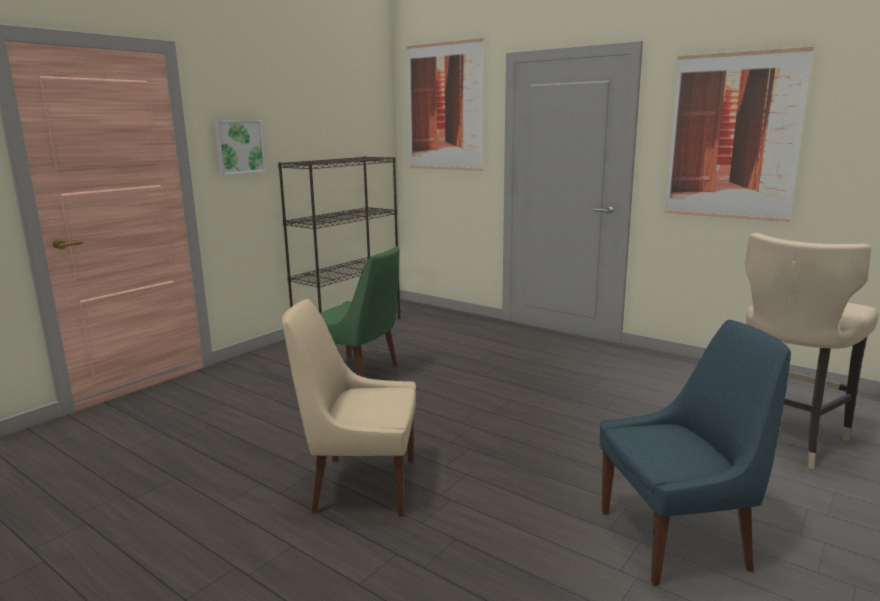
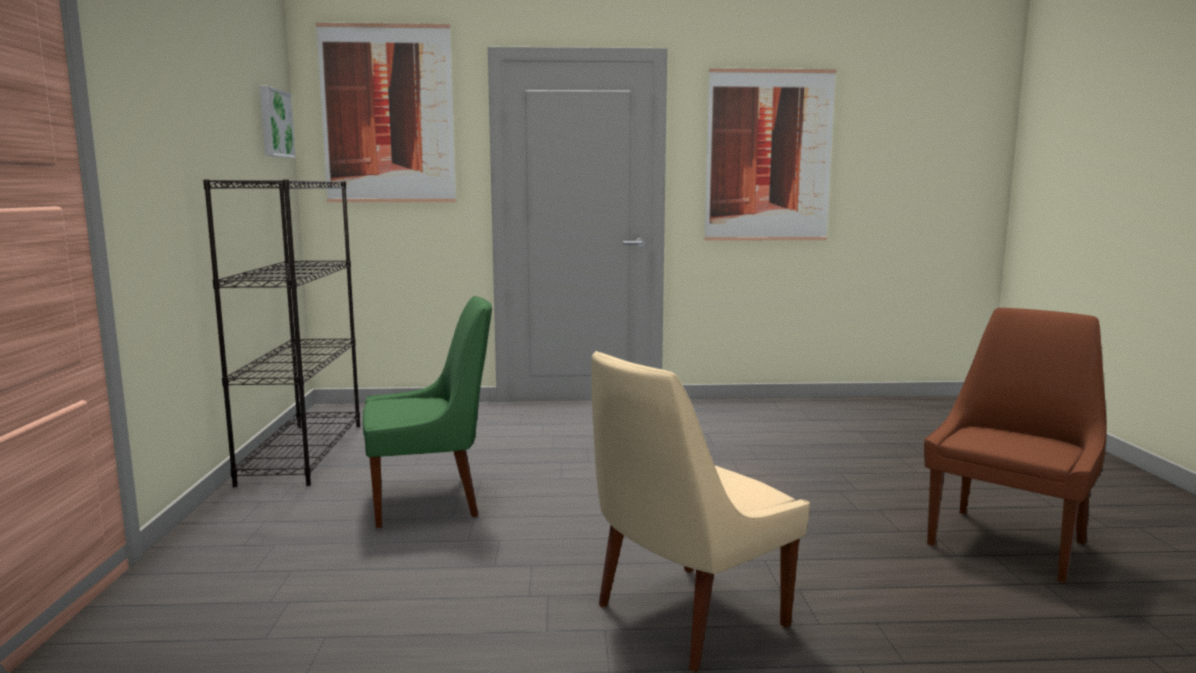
camera: 40 degrees left, 5 degrees down
picture [214,121,266,175] -> picture moved to [260,86,296,158]
blue chair [600,320,791,586] -> brown chair [924,308,1107,583]
beige stool [745,233,878,469] -> none

